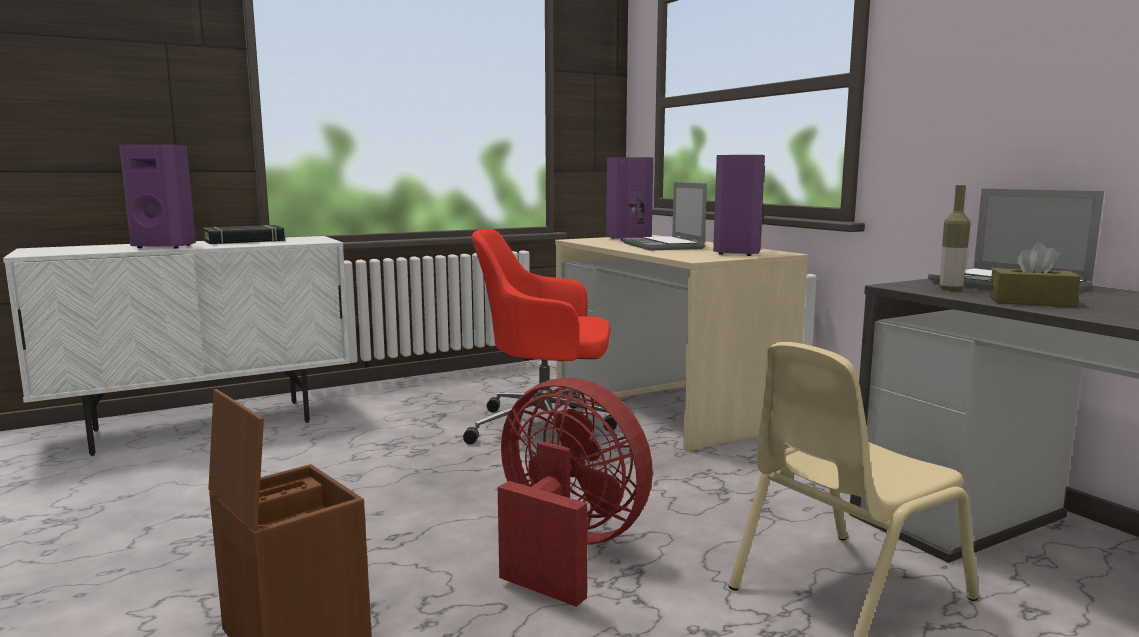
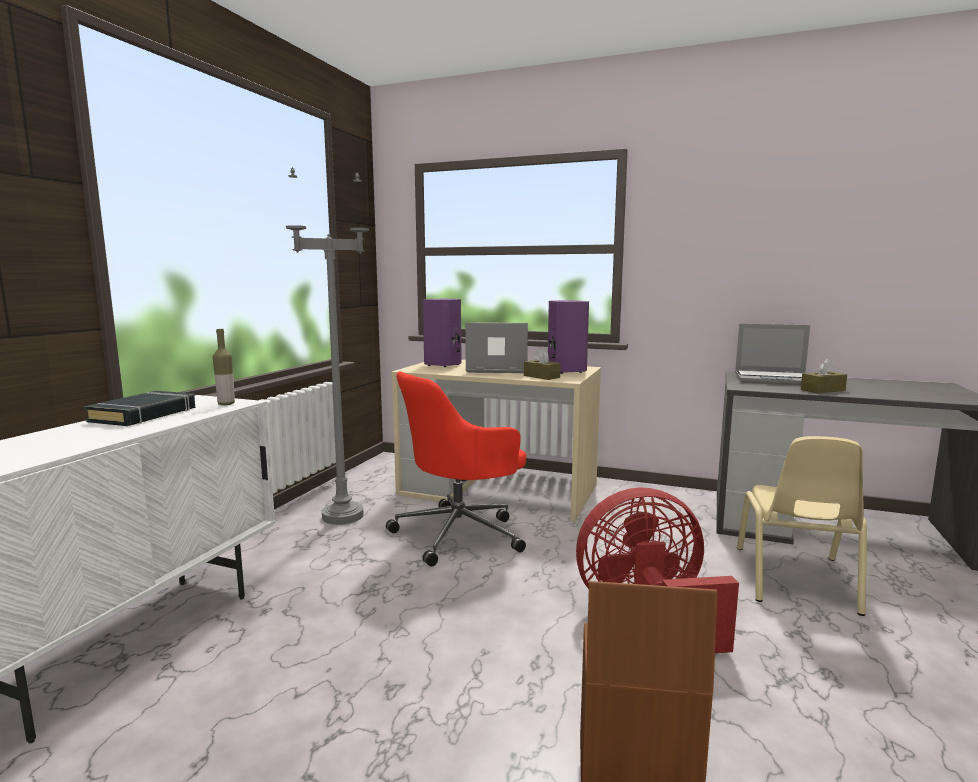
camera: 40 degrees left, 0 degrees up
purple speaker [119,144,196,249] -> none
laptop [622,182,707,251] -> laptop turned 150 degrees clockwise [465,322,528,373]
bottle [939,185,971,291] -> bottle moved to [213,329,235,405]
none -> grey floor lamp [286,167,369,525]
none -> brown tissue box [524,348,561,380]

